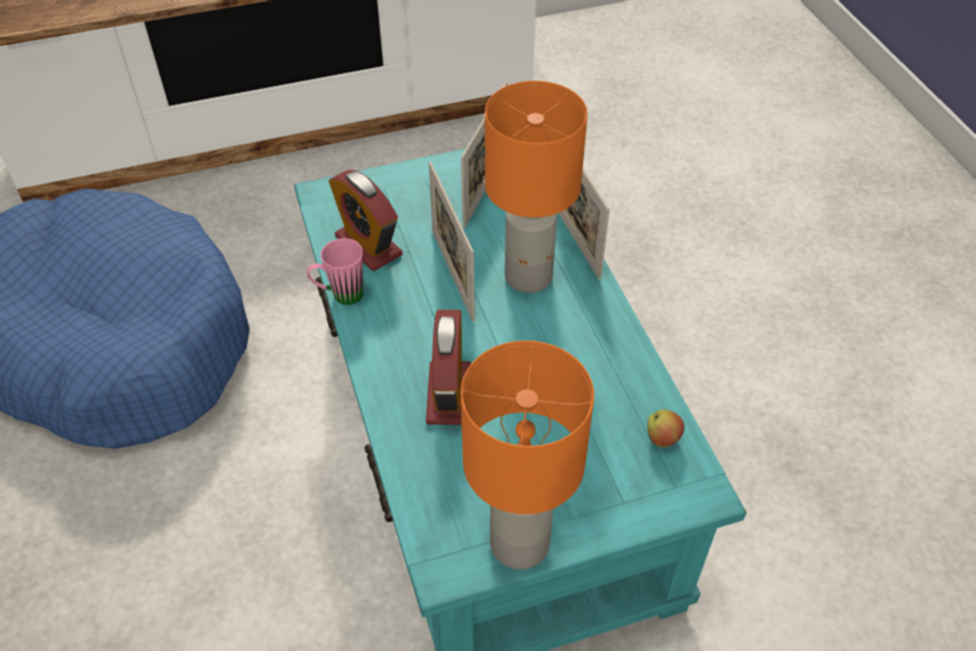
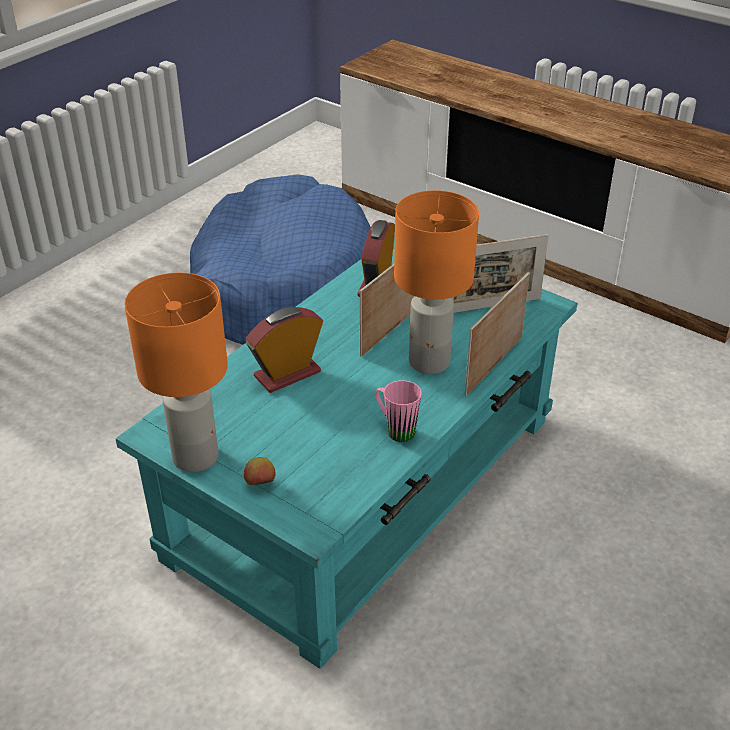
camera: 55 degrees right, 10 degrees down
pink mug [307,238,363,305] -> pink mug moved to [376,380,422,442]
apple [647,410,685,447] -> apple moved to [244,457,276,485]

